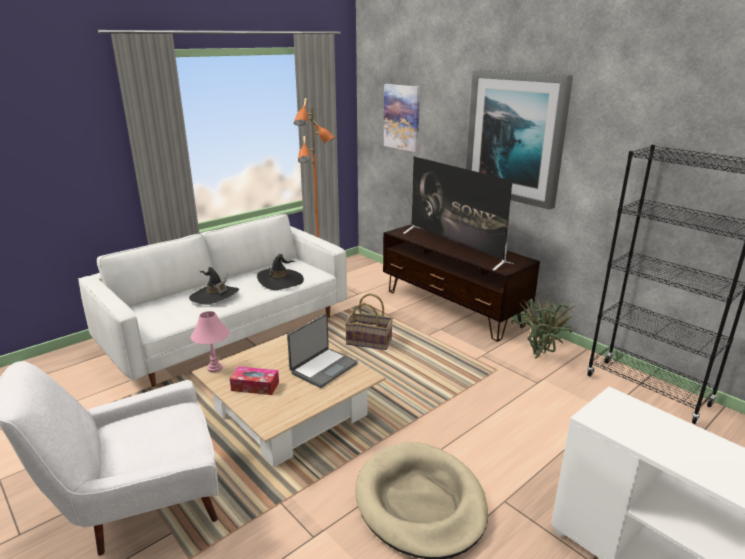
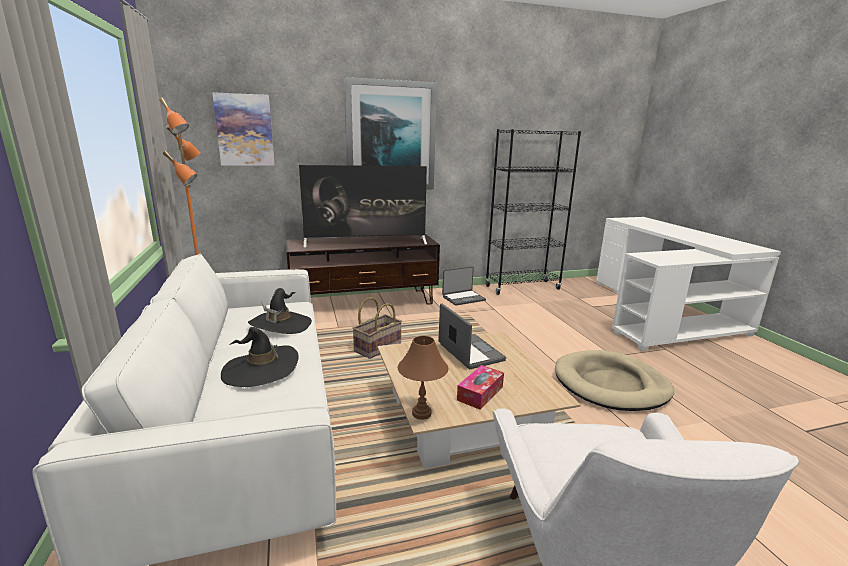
camera: 65 degrees left, 5 degrees down
pink table lamp [191,311,230,373] -> brown table lamp [398,336,448,420]
potted plant [511,293,576,358] -> laptop [442,266,486,306]

